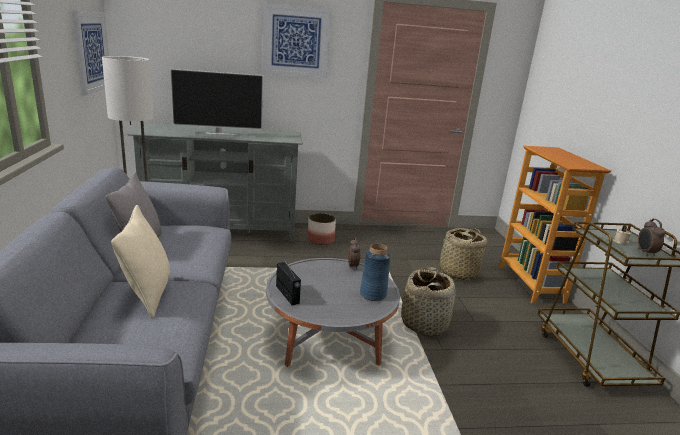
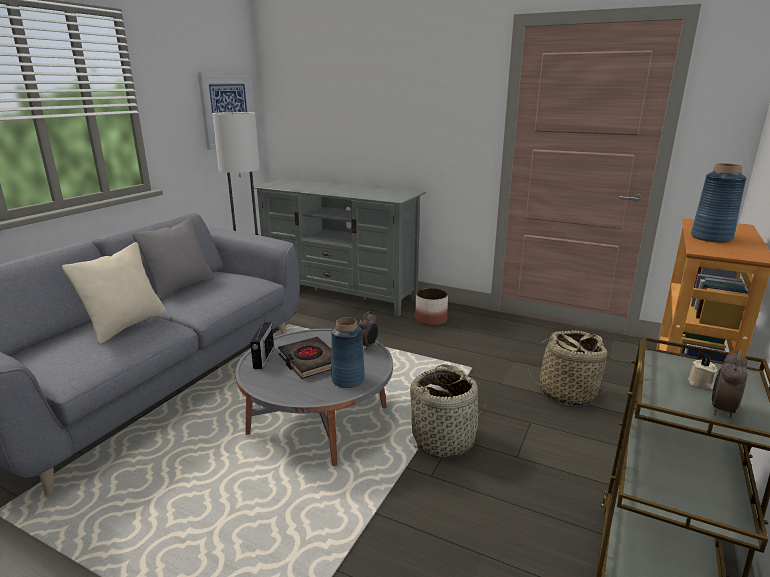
camera: 35 degrees right, 0 degrees up
television [170,69,263,135] -> none
picture [262,3,331,78] -> none
none -> black book [278,337,332,379]
none -> blue vase [691,163,747,243]

